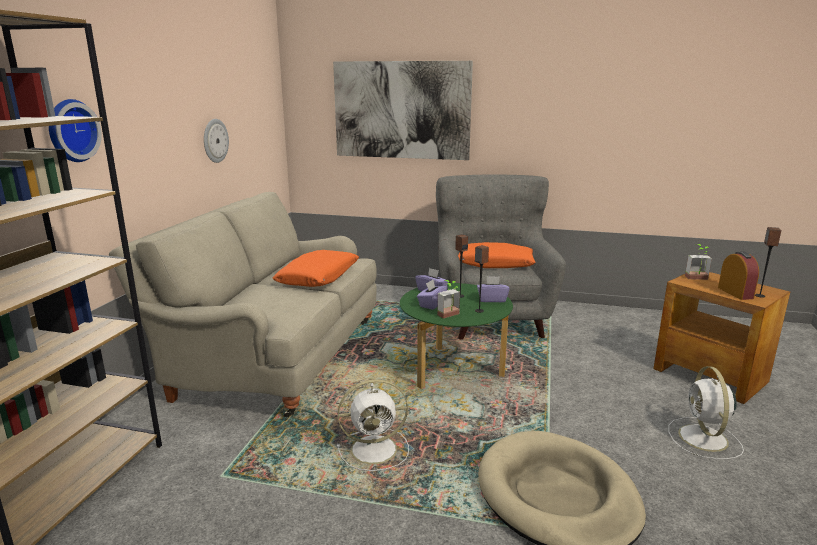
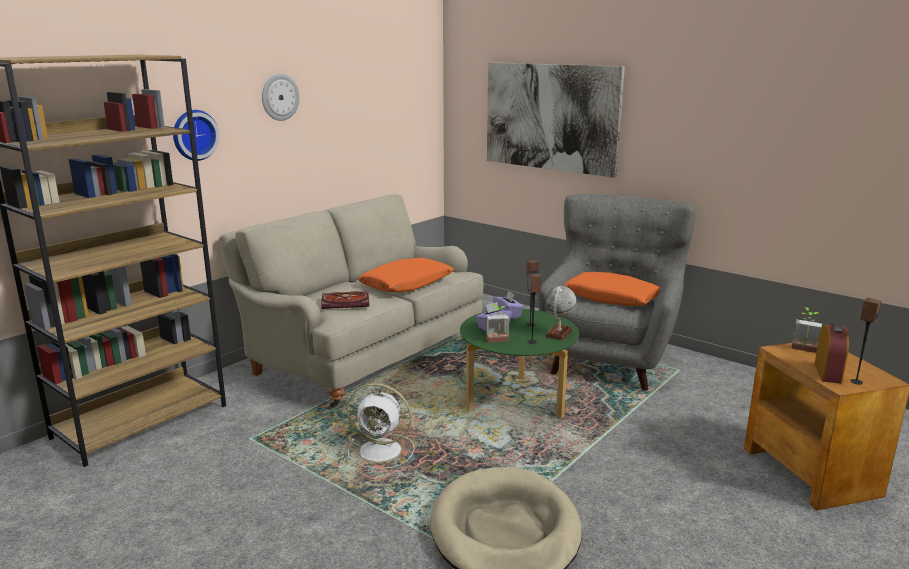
camera: 25 degrees right, 0 degrees up
wall clock [204,119,229,163] -> wall clock moved to [262,74,299,121]
purple tissue box [477,276,510,302] -> globe [545,286,577,340]
white fan [668,366,744,459] -> none
none -> book [321,291,369,309]

